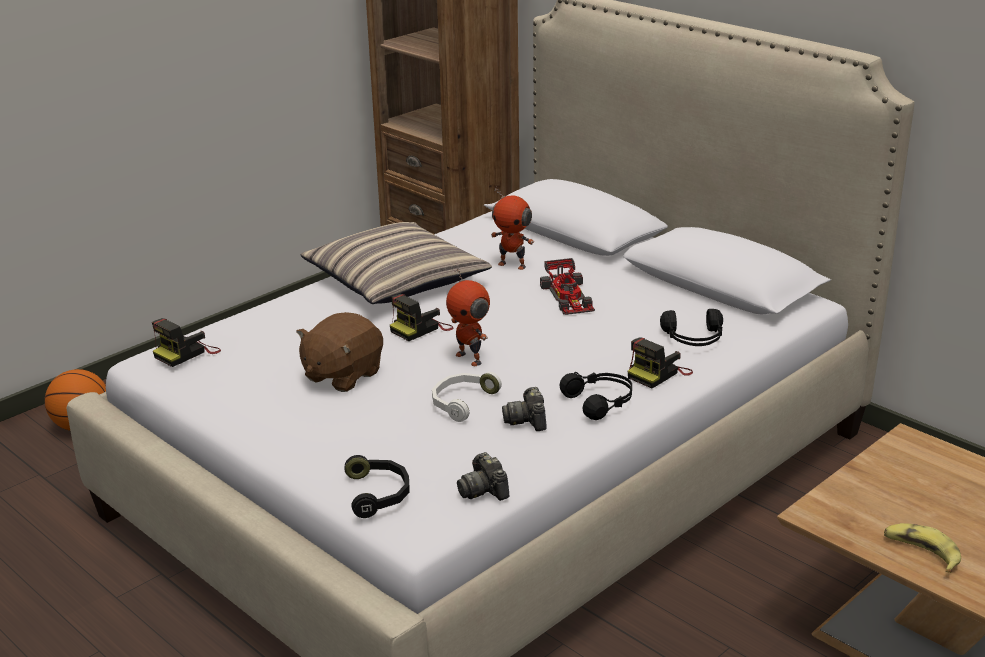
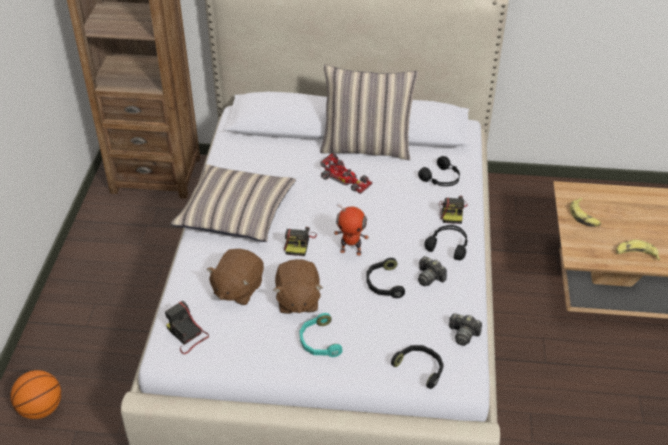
camera: 40 degrees left, 15 degrees up
camera [152,318,221,367] -> camera turned 135 degrees clockwise [165,301,209,354]
white headphones [432,372,502,422] -> black headphones [366,258,405,298]
toy robot [491,187,534,270] -> none
none -> brown plush toy [207,249,264,305]
none -> turquoise headphones [299,313,342,357]
none -> pillow [320,65,419,160]
none -> banana [570,198,601,227]

